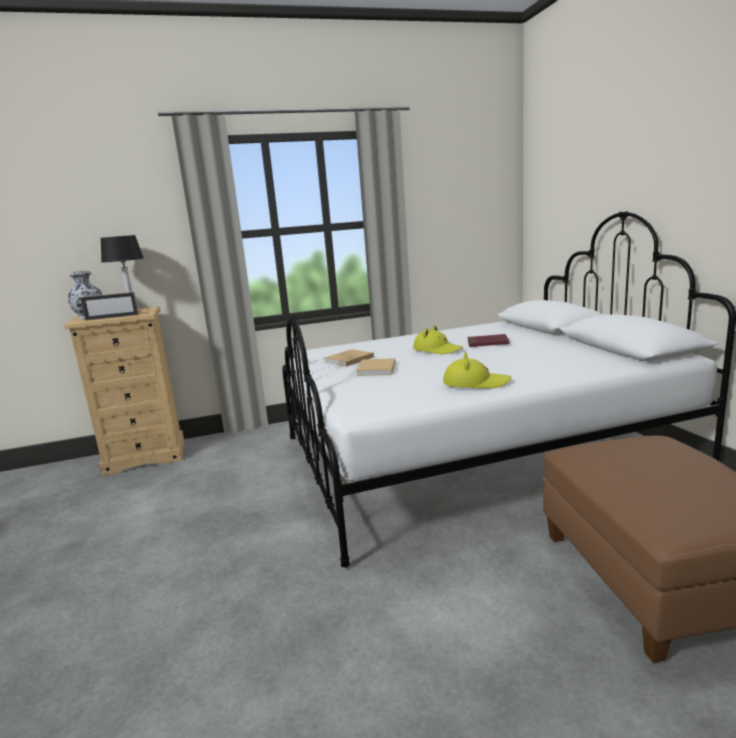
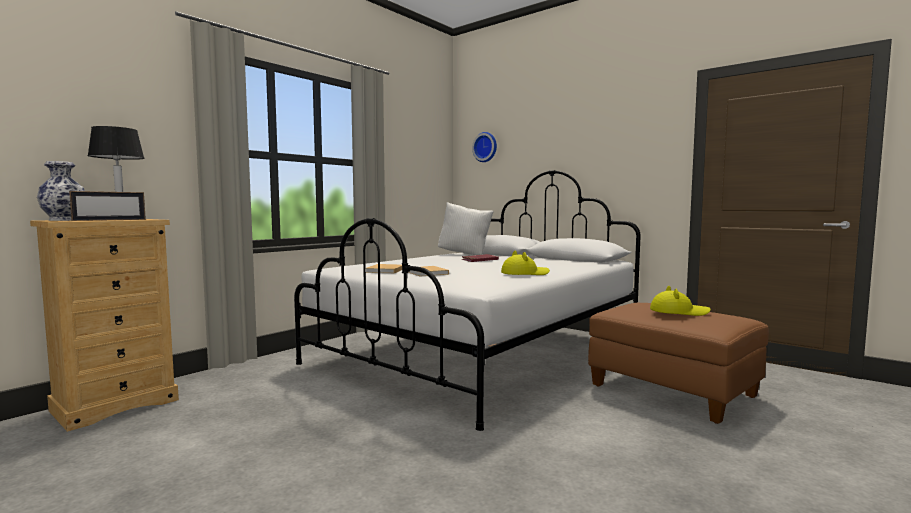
camera: 35 degrees left, 10 degrees down
yellow hat [413,325,463,354] -> yellow hat moved to [650,286,711,316]
none -> white pillow [438,202,494,255]
none -> wall clock [472,132,497,162]

